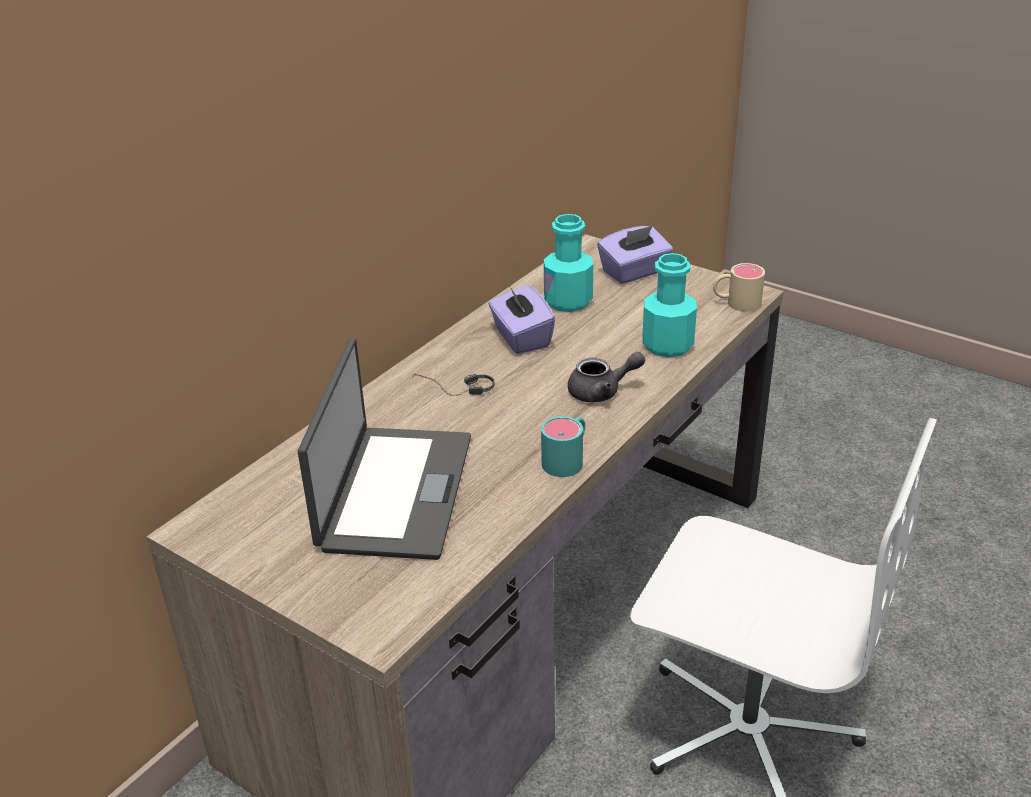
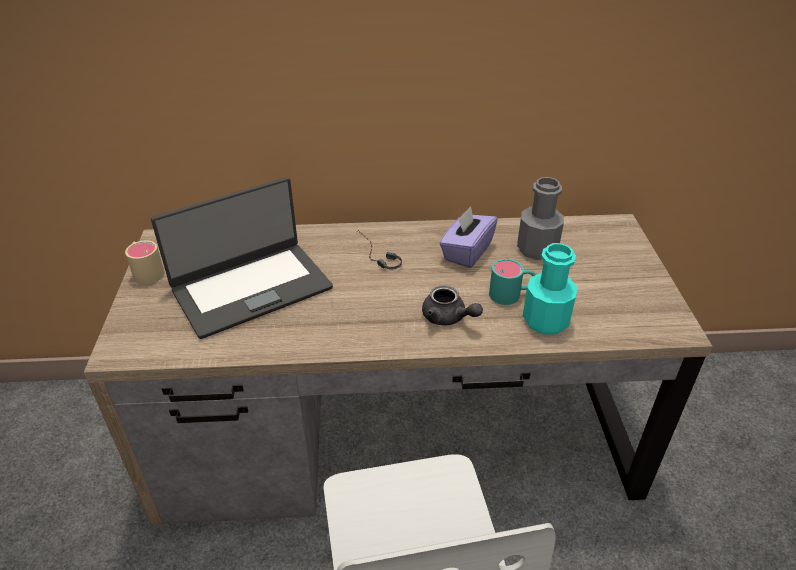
camera: 50 degrees right, 5 degrees up
turquoise mug [541,416,585,477] -> turquoise mug moved to [489,259,536,305]
turquoise bottle [544,214,593,312] -> grey bottle [517,177,564,260]
purple tissue box [597,226,673,284] -> none
beige mug [713,263,765,312] -> beige mug moved to [125,240,164,285]

